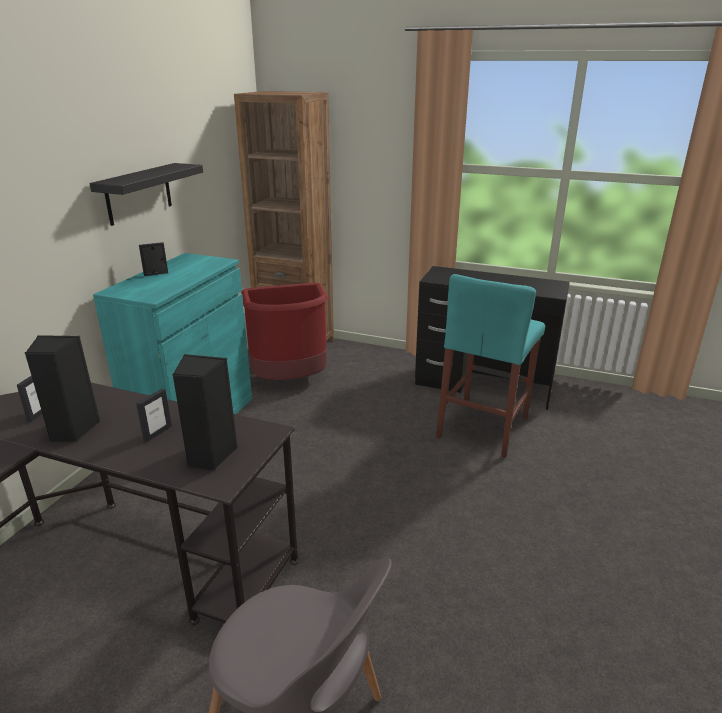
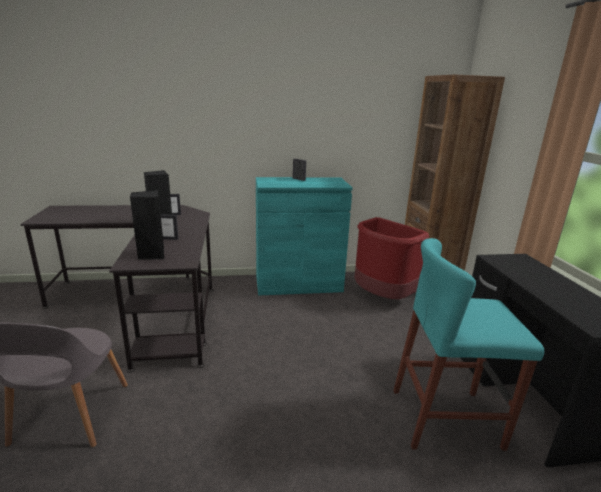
camera: 60 degrees right, 5 degrees down
black shelf [89,163,203,226] -> none

